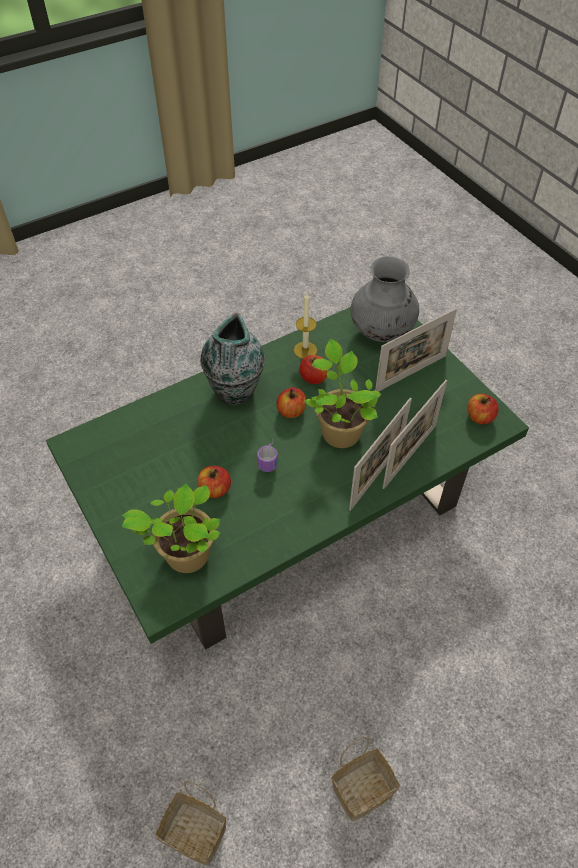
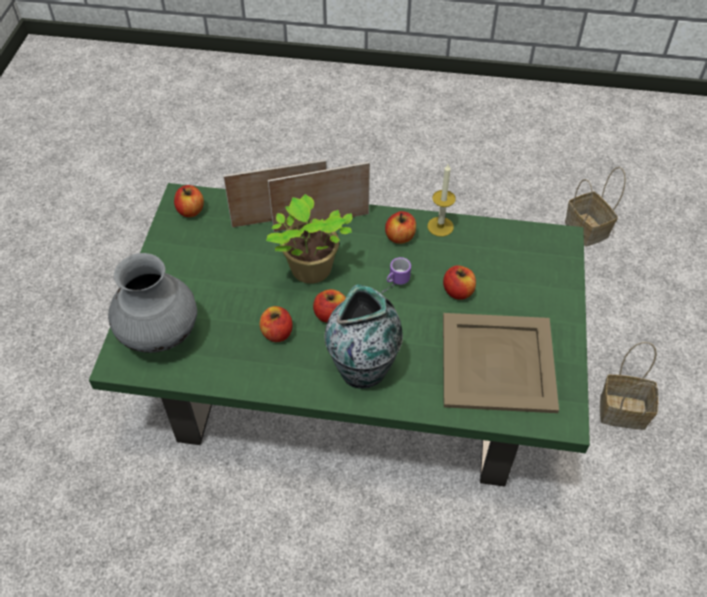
camera: 140 degrees left, 0 degrees up
potted plant [122,484,220,573] -> none
candle [294,293,317,359] -> candle moved to [427,163,456,237]
basket [332,737,400,822] -> basket moved to [600,342,659,430]
picture frame [375,308,457,392] -> none
none -> apple [385,211,416,244]
none -> beige tray [443,313,559,413]

